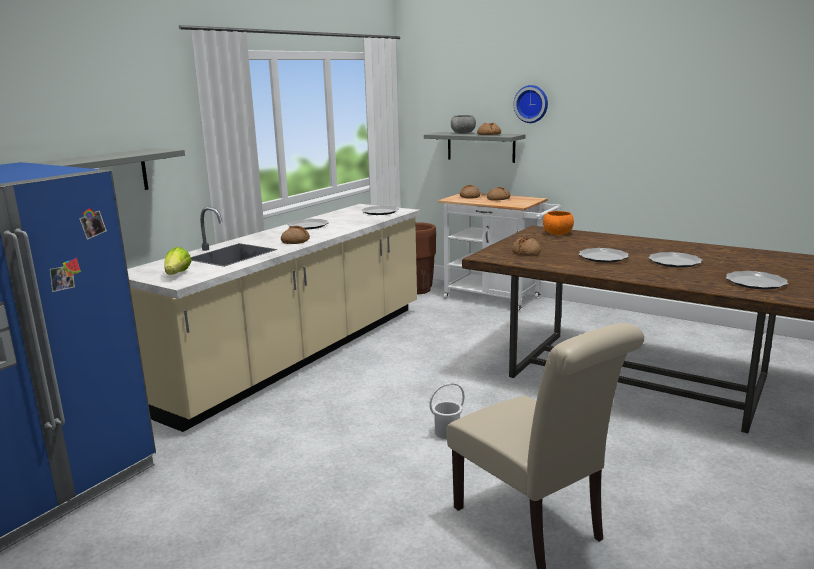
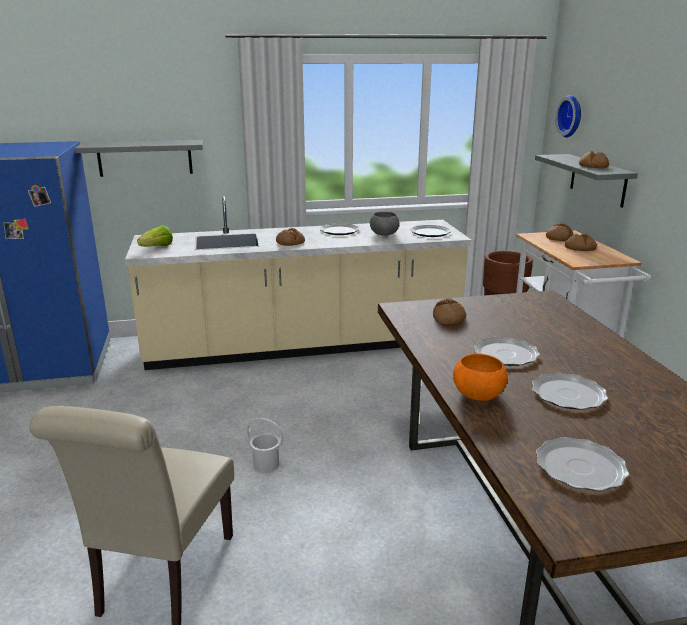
camera: 45 degrees right, 5 degrees up
grey bowl [451,115,476,134] -> grey bowl moved to [370,212,399,236]
wall clock [514,85,548,123] -> wall clock moved to [555,95,581,138]
orange bowl [543,211,574,235] -> orange bowl moved to [453,353,508,401]

